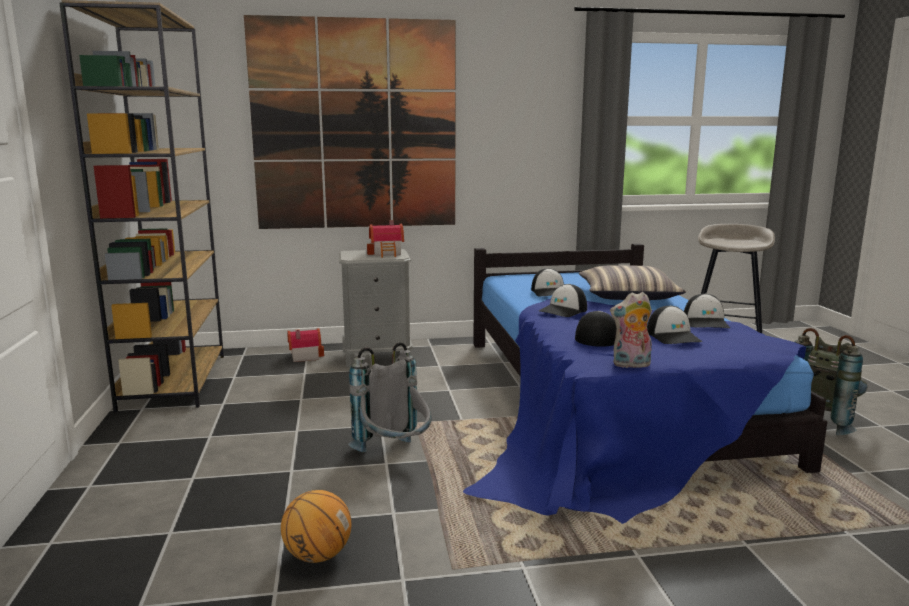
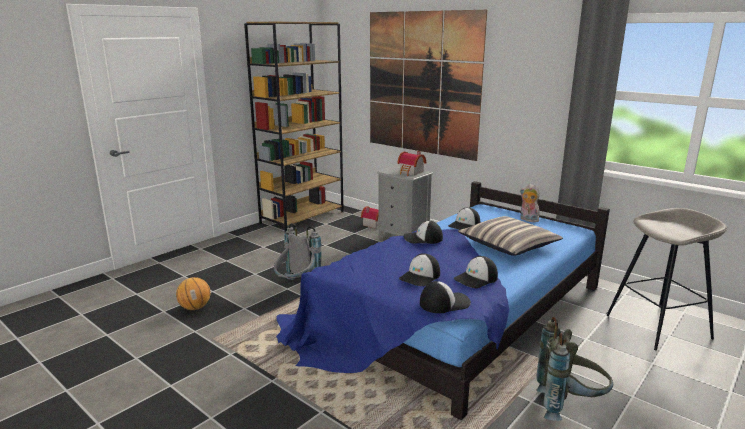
camera: 50 degrees right, 5 degrees up
cap [575,311,616,347] -> cap moved to [420,281,471,313]
plush toy [610,292,652,368] -> plush toy moved to [520,184,540,222]

